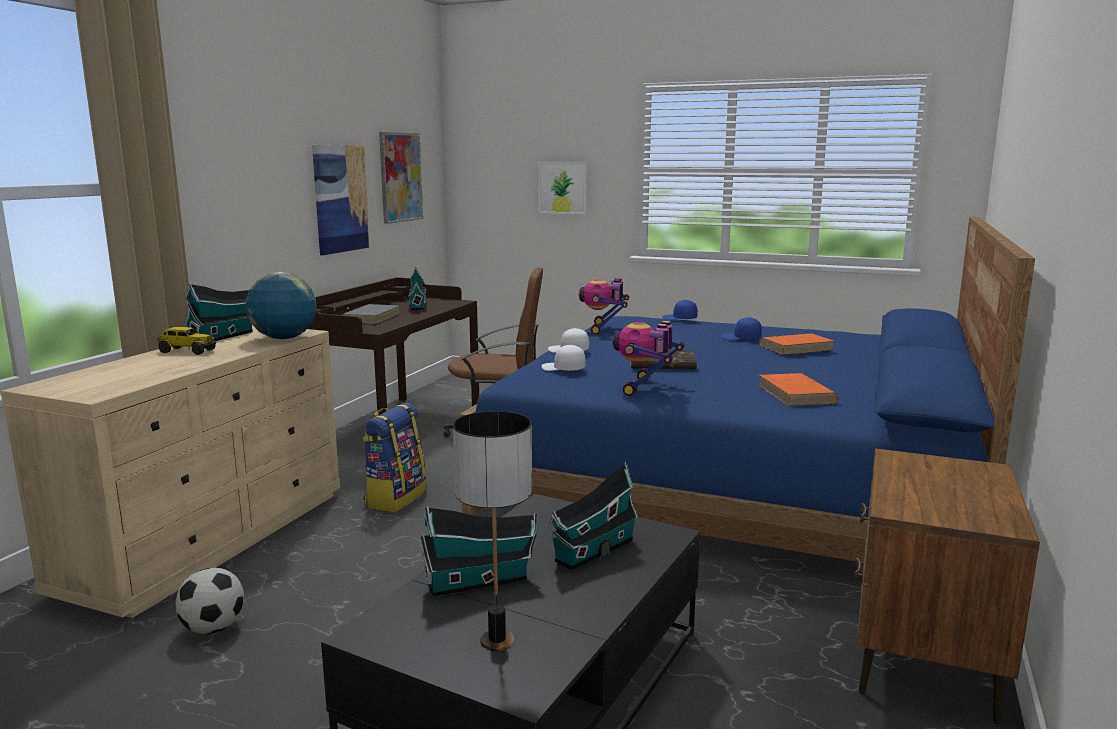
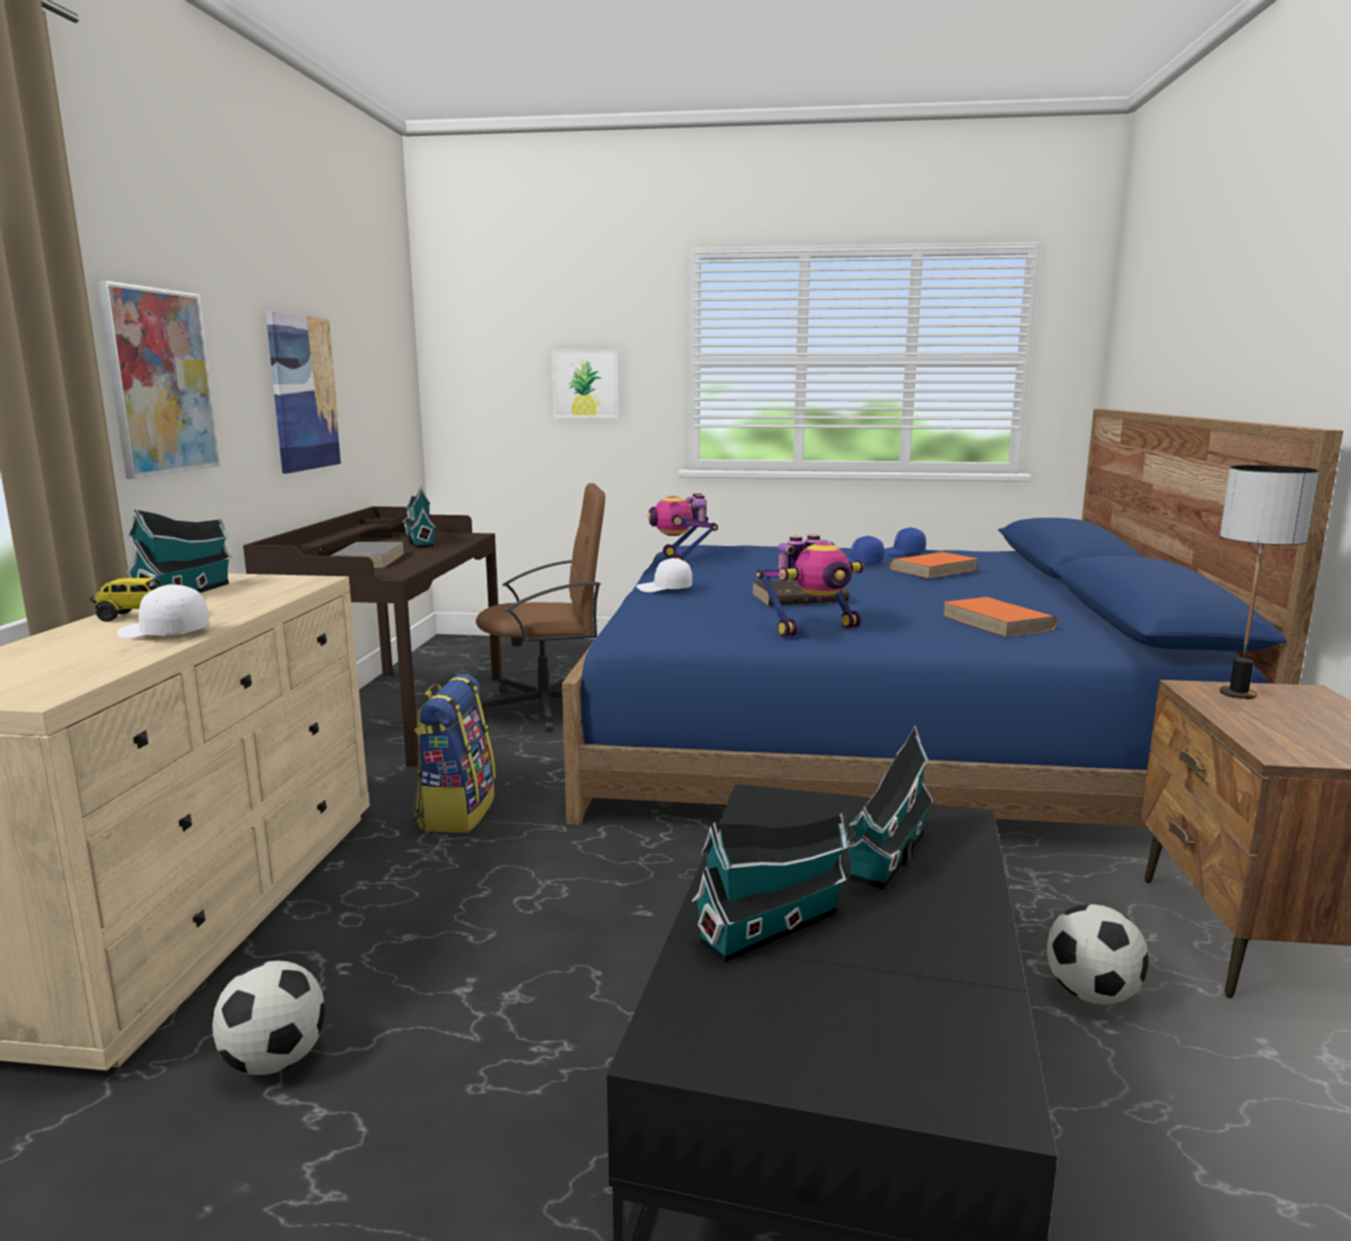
camera: 15 degrees left, 0 degrees up
globe [246,272,316,339] -> none
picture [379,132,423,224] -> picture moved to [97,280,220,479]
table lamp [453,411,532,651] -> table lamp moved to [1219,465,1319,699]
white cap [542,345,586,371] -> white cap moved to [117,584,210,639]
toy robot [613,321,685,396] -> toy robot turned 120 degrees counterclockwise [757,534,864,637]
blue cap [662,300,698,320] -> blue cap moved to [884,527,926,555]
none -> football [1047,904,1149,1005]

